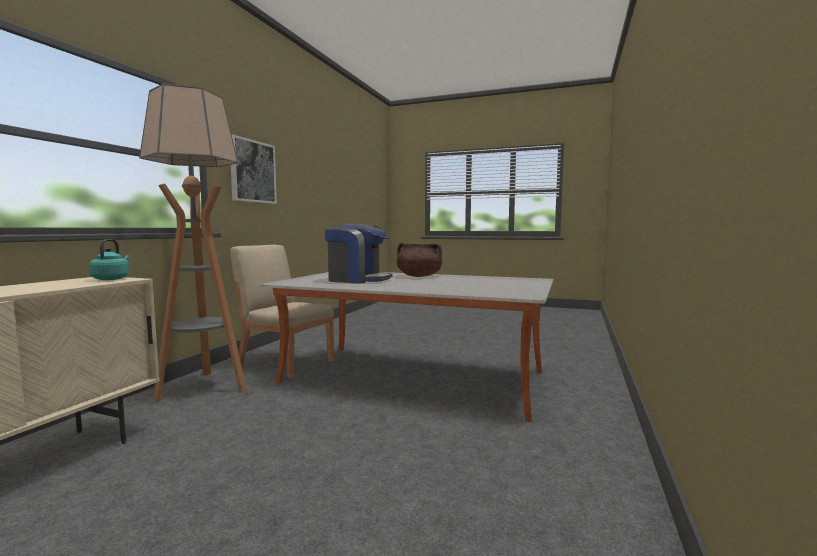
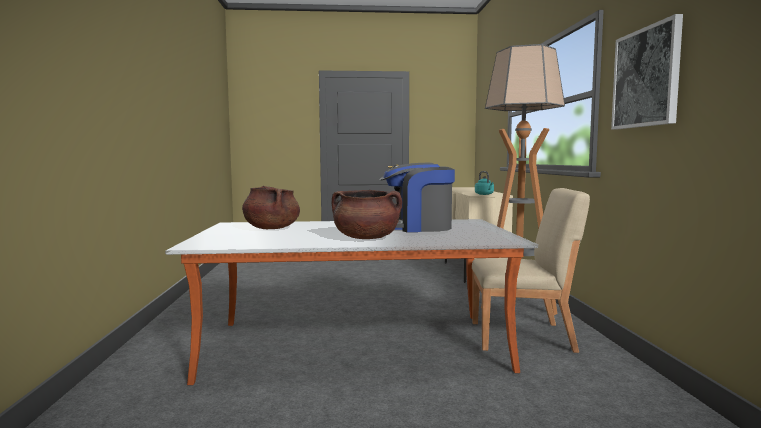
camera: 155 degrees right, 0 degrees up
none -> brown cooking pot [242,186,300,229]

